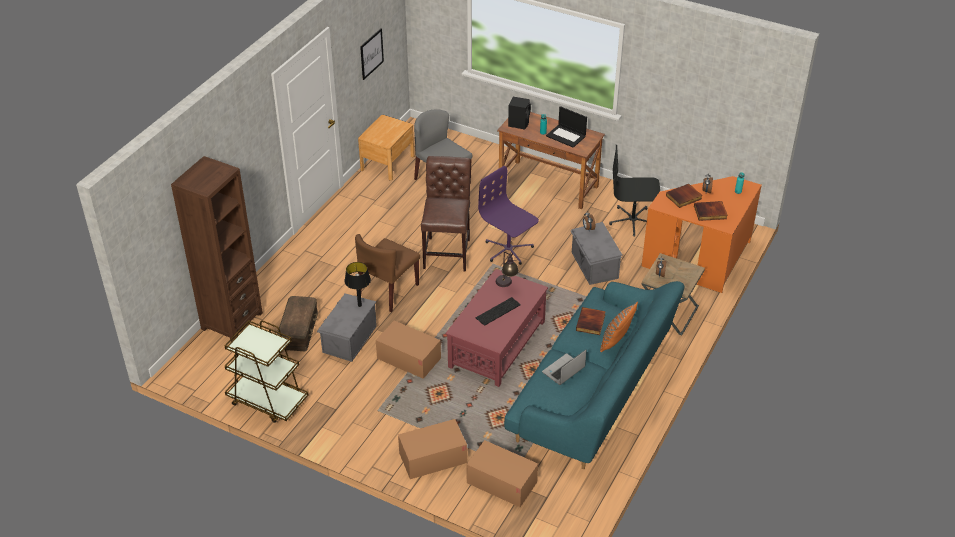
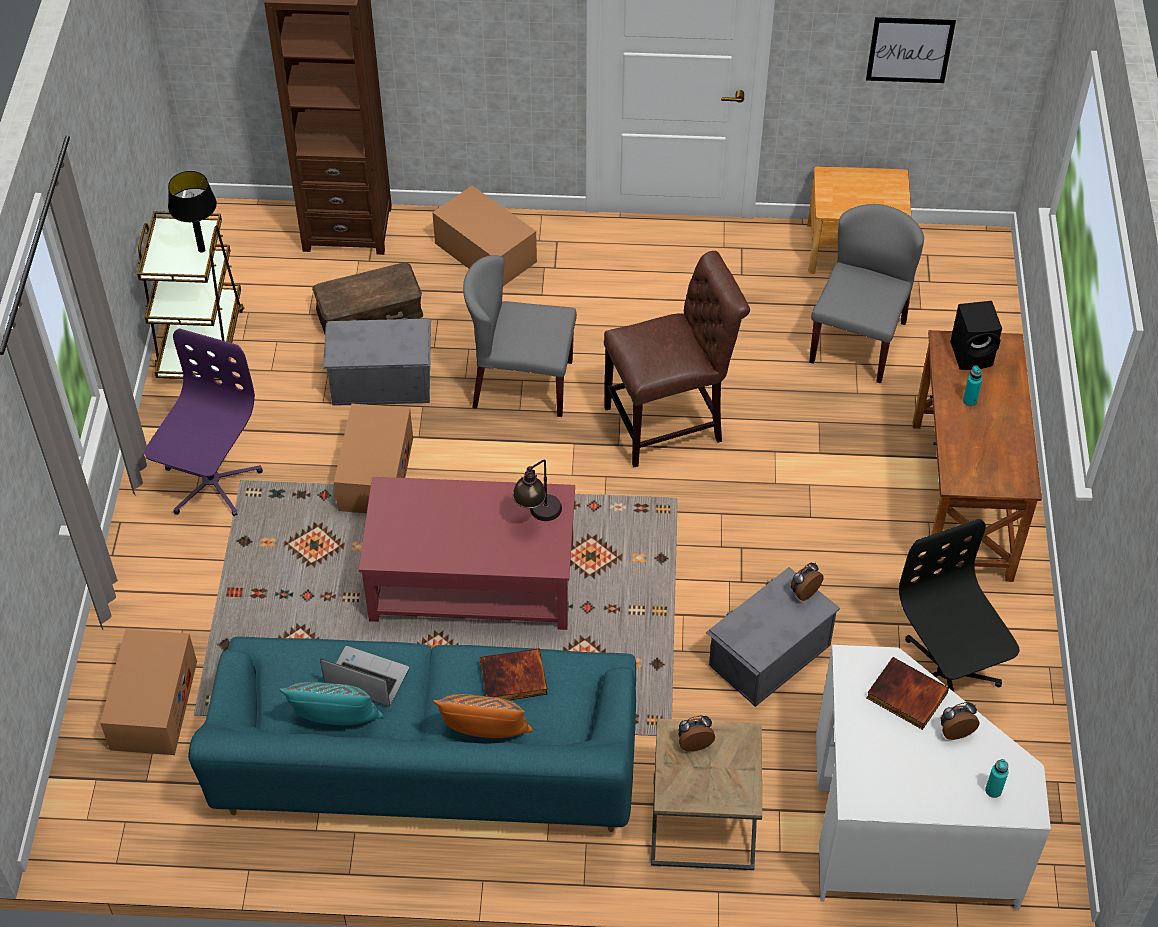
camera: 65 degrees right, 10 degrees up
black table lamp [344,262,371,307] -> black table lamp moved to [168,171,217,253]
brown chair [355,234,420,312] -> grey chair [463,255,577,417]
cardboard box [398,419,467,479] -> cardboard box moved to [432,185,537,286]
keyboard [476,297,521,326] -> none
purple office chair [478,166,539,265] -> purple office chair moved to [144,328,263,516]
laptop [546,106,587,148] -> none
orange desk [642,176,762,293] -> white desk [816,645,1051,911]
book [694,201,728,221] -> none
none -> turquoise pillow [279,682,384,725]

